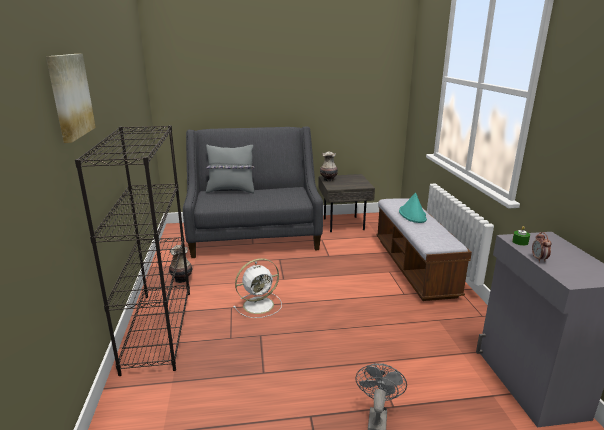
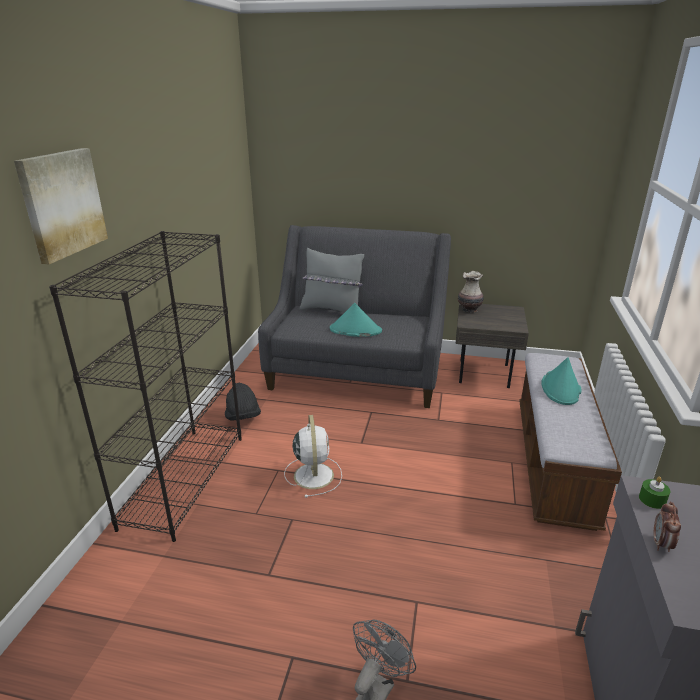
camera: 20 degrees right, 5 degrees up
vase [169,245,193,283] -> black hat [225,383,261,421]
white fan [233,258,282,318] -> white fan turned 90 degrees counterclockwise [284,415,342,498]
none -> turquoise hat [330,303,382,337]

